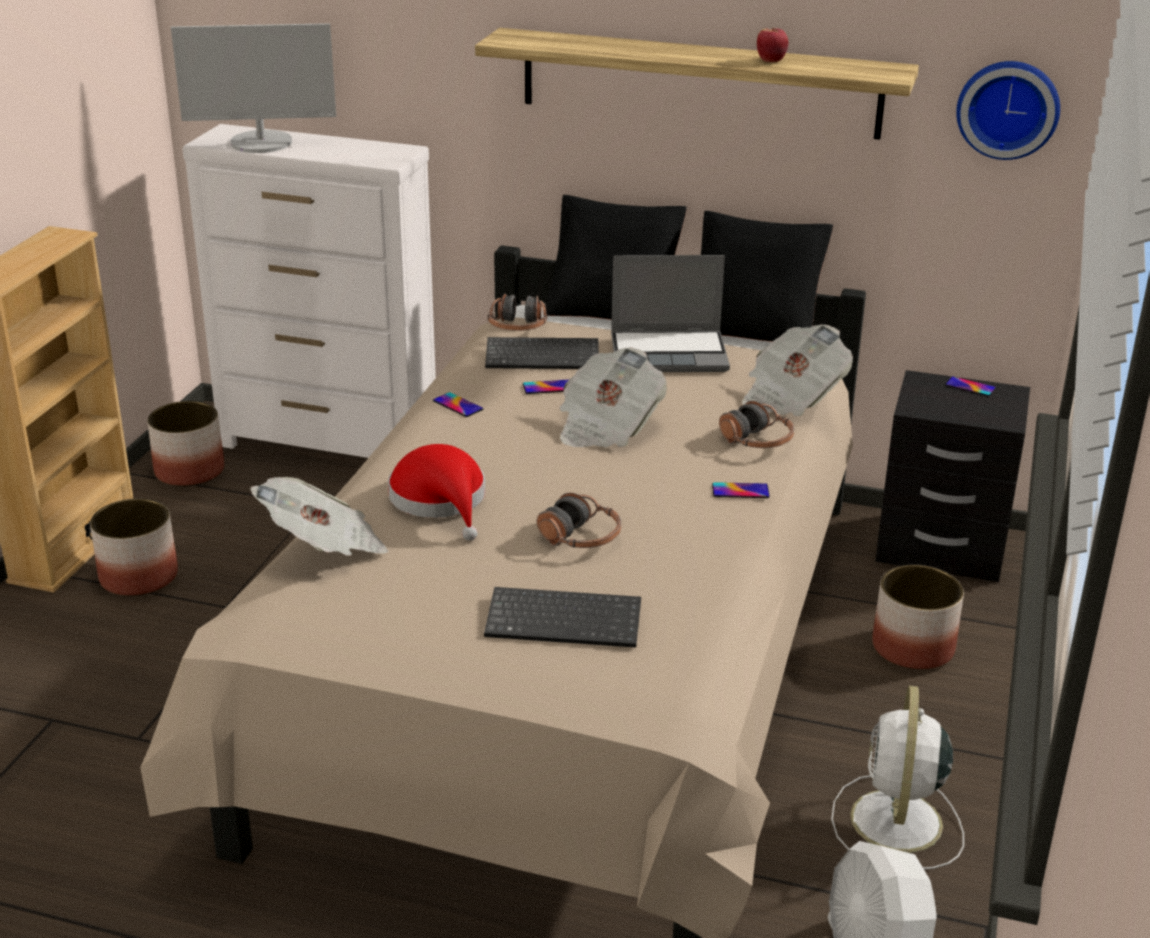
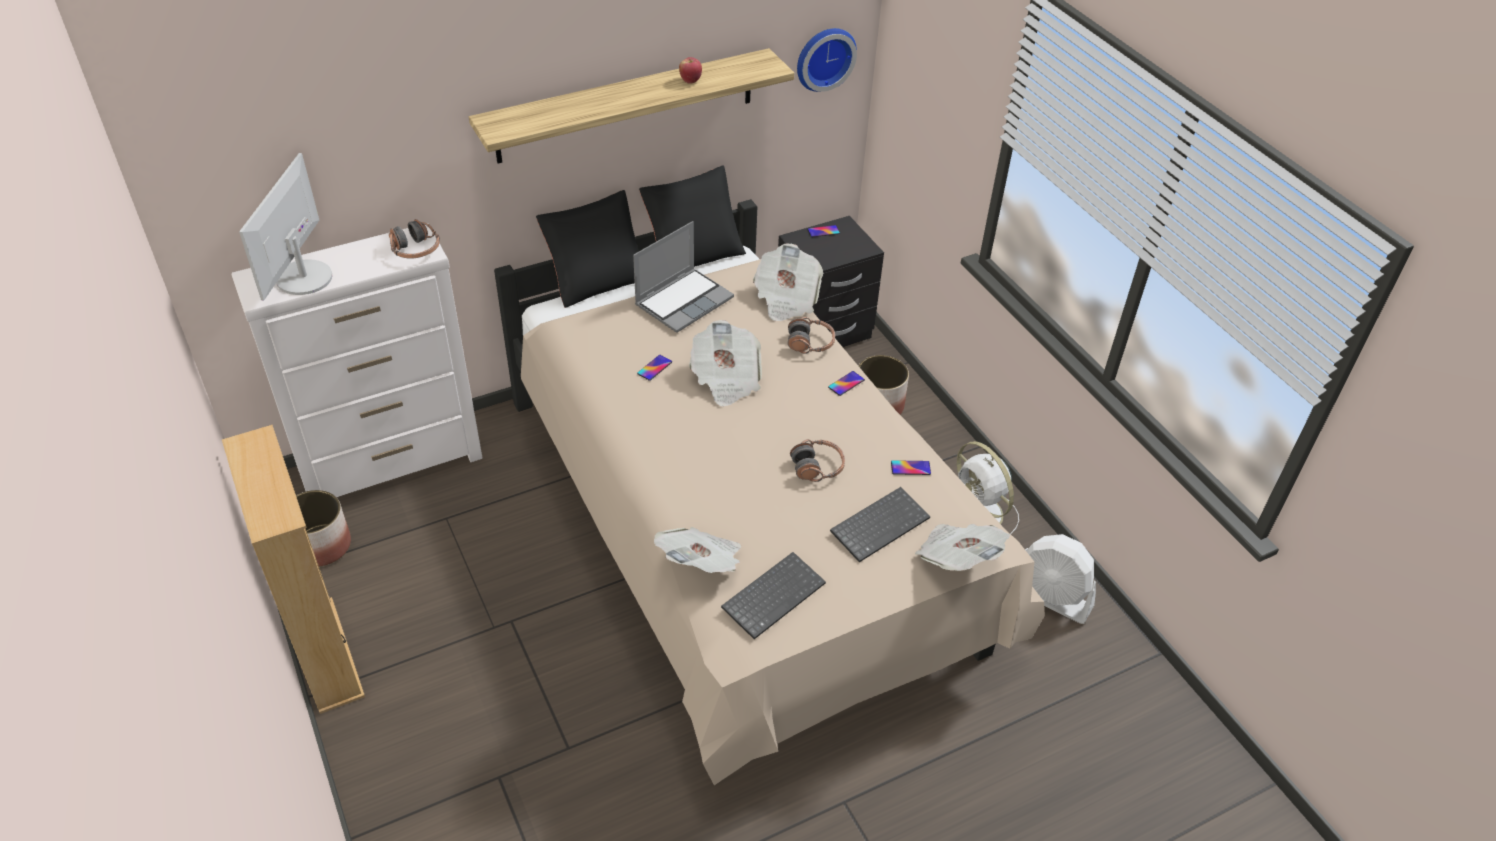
camera: 45 degrees left, 15 degrees up
planter [90,498,178,596] -> none
monitor [171,23,336,153] -> monitor turned 150 degrees clockwise [239,153,332,300]
red hat [388,444,485,541] -> none
phone [433,392,483,417] -> phone moved to [891,460,931,475]
keyboard [485,337,599,369] -> keyboard moved to [721,552,826,639]
headphones [488,294,547,331] -> headphones moved to [389,219,440,259]
none -> newspaper [915,524,1010,571]

